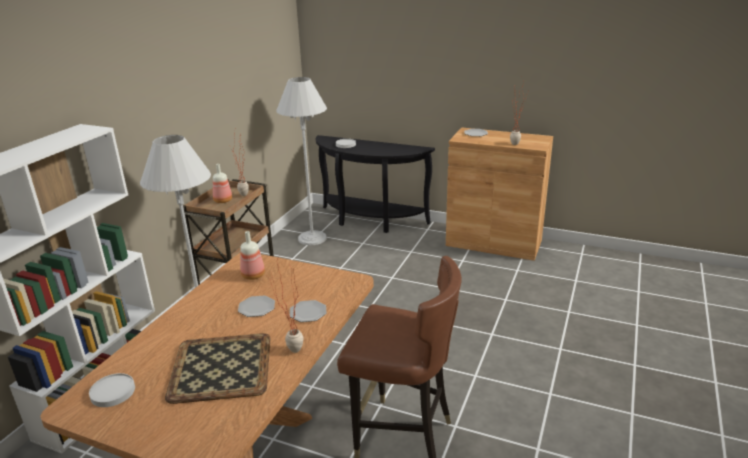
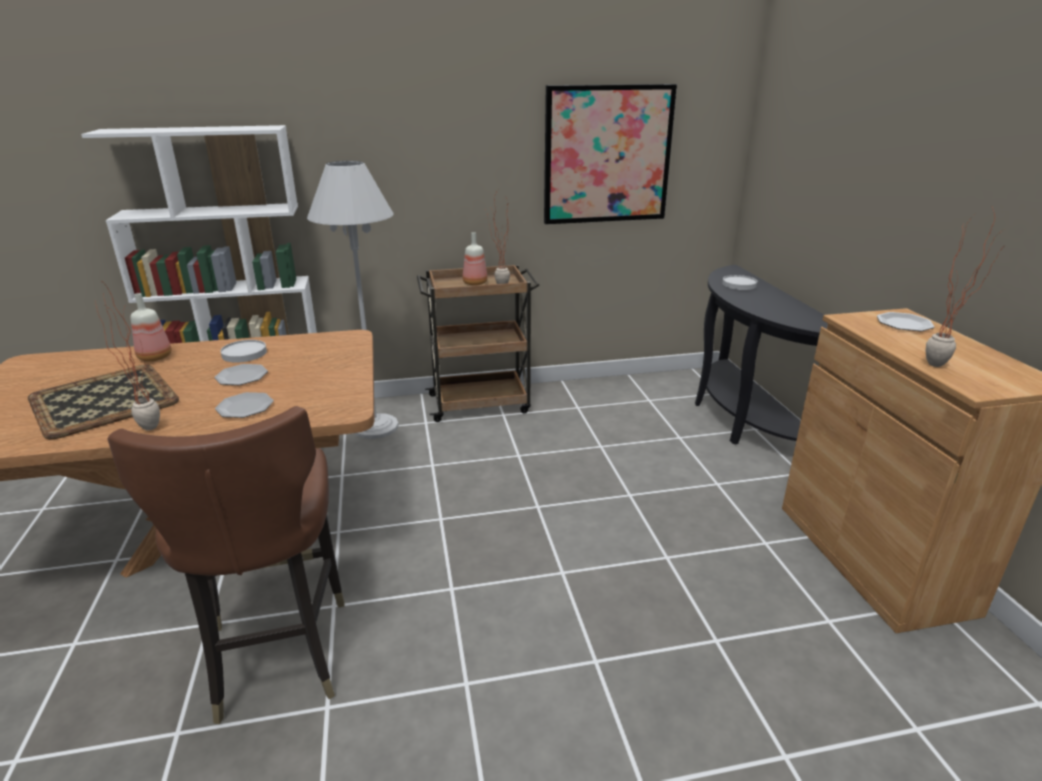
camera: 55 degrees right, 0 degrees up
white plate [89,373,135,407] -> white plate moved to [220,340,267,363]
bottle [240,231,265,280] -> bottle moved to [131,293,172,362]
white floor lamp [276,77,327,245] -> none
none -> picture [544,84,677,224]

